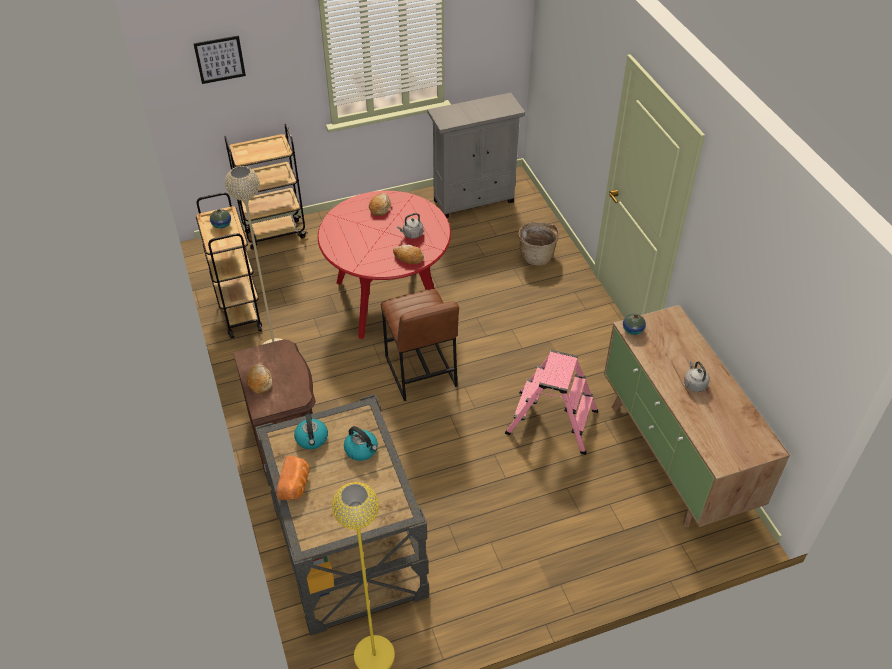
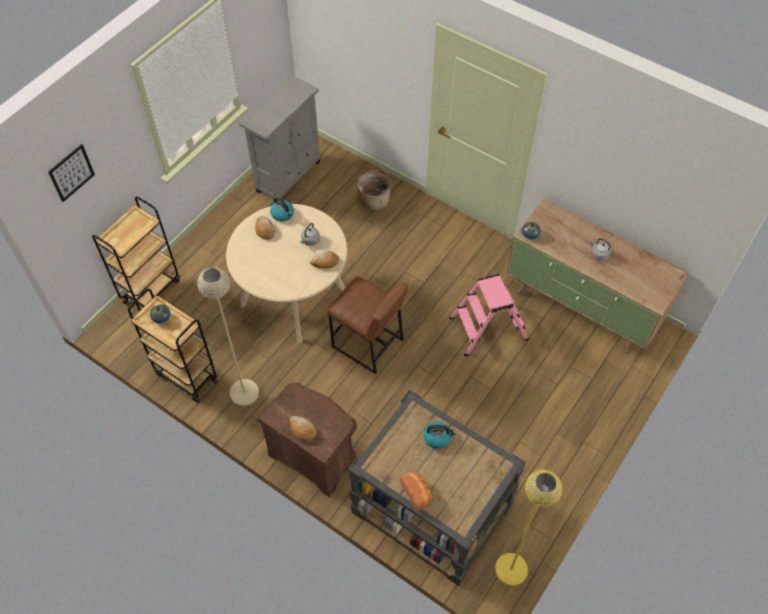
camera: 35 degrees left, 10 degrees up
kettle [294,413,328,449] -> kettle moved to [270,197,294,221]
red dining table [318,191,451,339] -> beige dining table [226,204,348,344]

